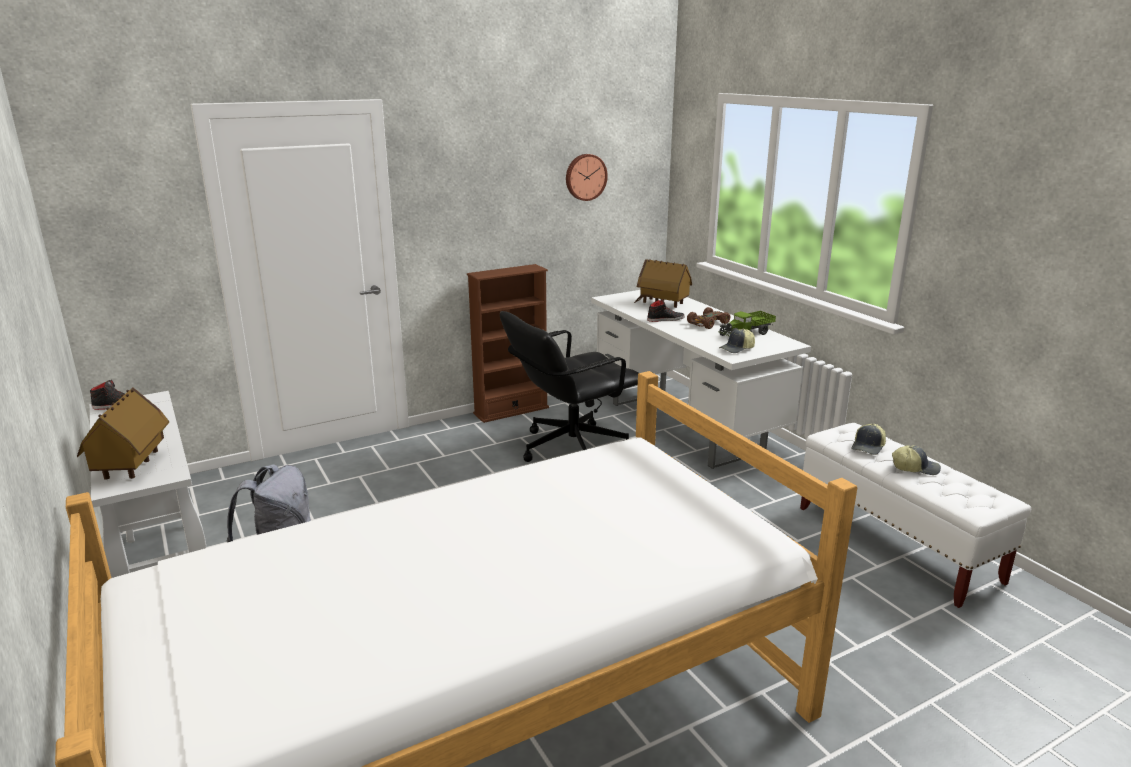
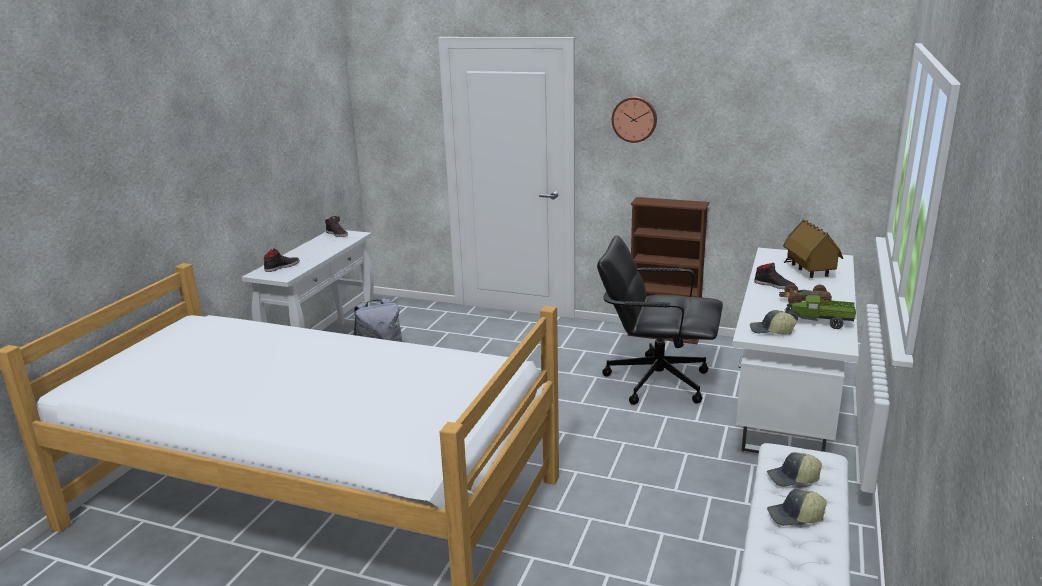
camera: 50 degrees right, 0 degrees up
toy house [77,388,169,480] -> black shoe [264,248,300,272]
wall clock [566,154,608,201] -> wall clock moved to [612,97,657,143]
cap [892,445,941,475] -> cap turned 120 degrees clockwise [767,489,827,526]

